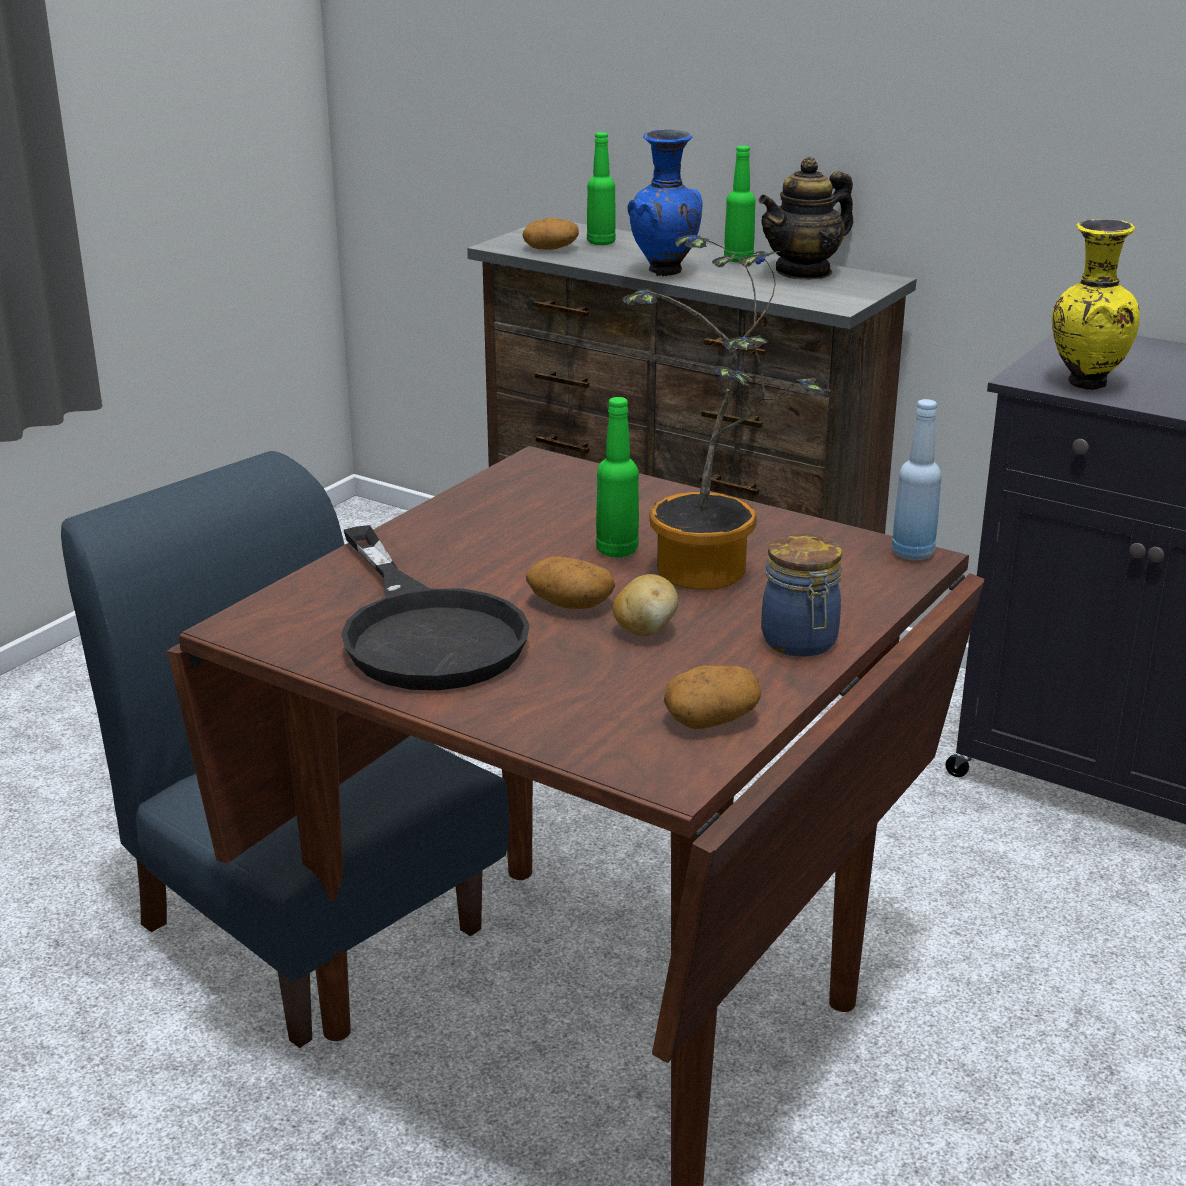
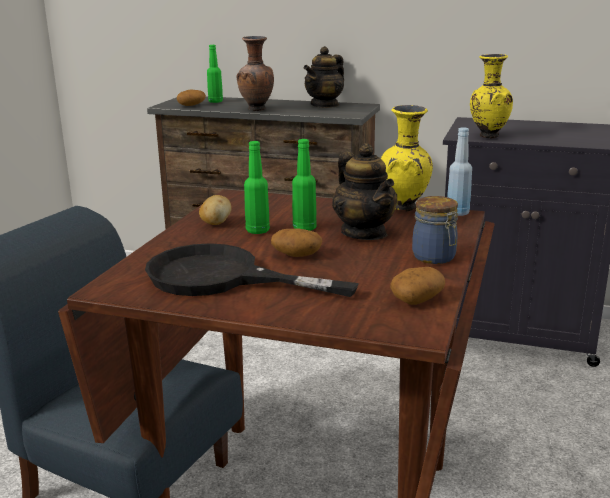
camera: 15 degrees left, 5 degrees down
black frying pan [341,525,530,690] -> black frying pan turned 150 degrees clockwise [145,243,359,297]
potato [613,574,678,636] -> potato moved to [199,195,232,225]
potted plant [622,235,826,590] -> teapot [332,143,397,240]
blue vase [627,129,703,276] -> brown vase [237,36,274,111]
green bottle [724,146,756,262] -> green bottle moved to [244,141,270,234]
none -> yellow vase [381,105,433,212]

